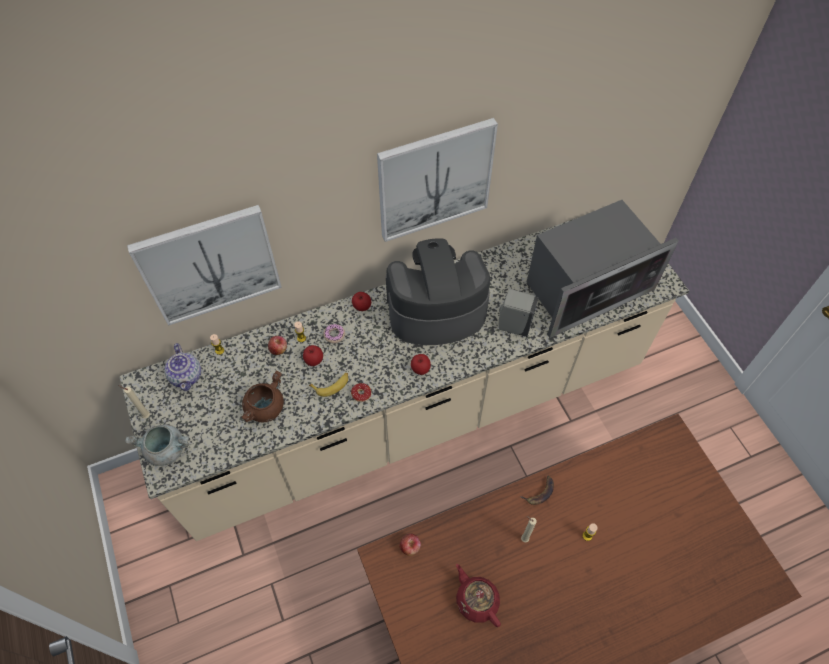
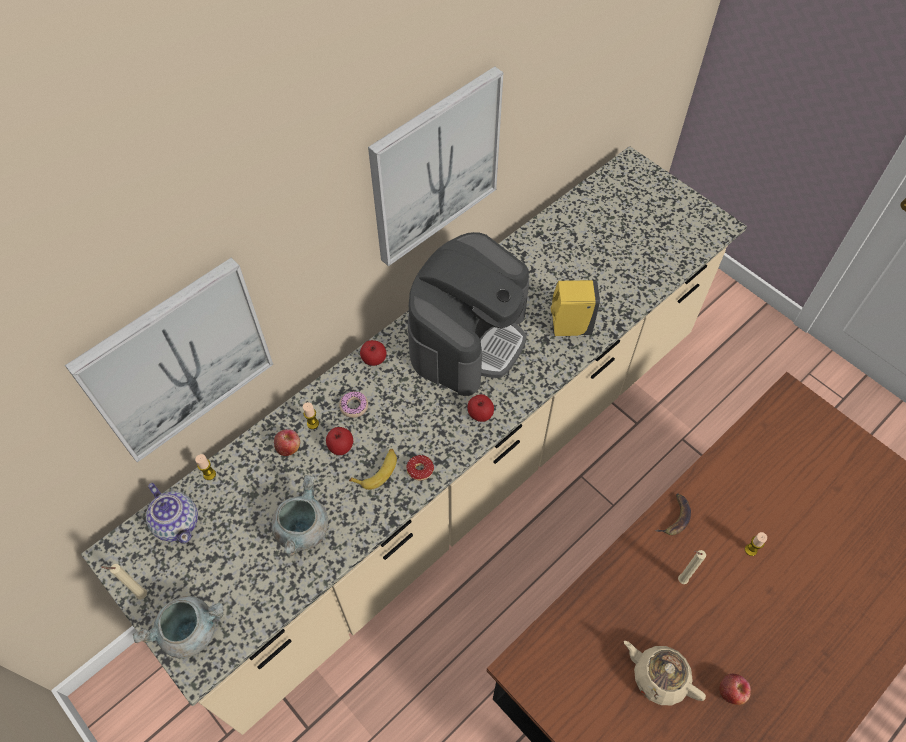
camera: 20 degrees left, 0 degrees up
brown cooking pot [241,371,284,422] -> grey cooking pot [272,475,328,556]
coffee machine [386,238,490,345] -> coffee machine turned 150 degrees clockwise [408,232,529,396]
apple [400,533,421,556] -> apple moved to [719,674,751,705]
red teapot [456,564,501,627] -> beige teapot [624,641,706,705]
grey soap dispenser [499,289,538,337] -> yellow soap dispenser [551,280,600,336]
microwave [527,200,679,338] -> none

